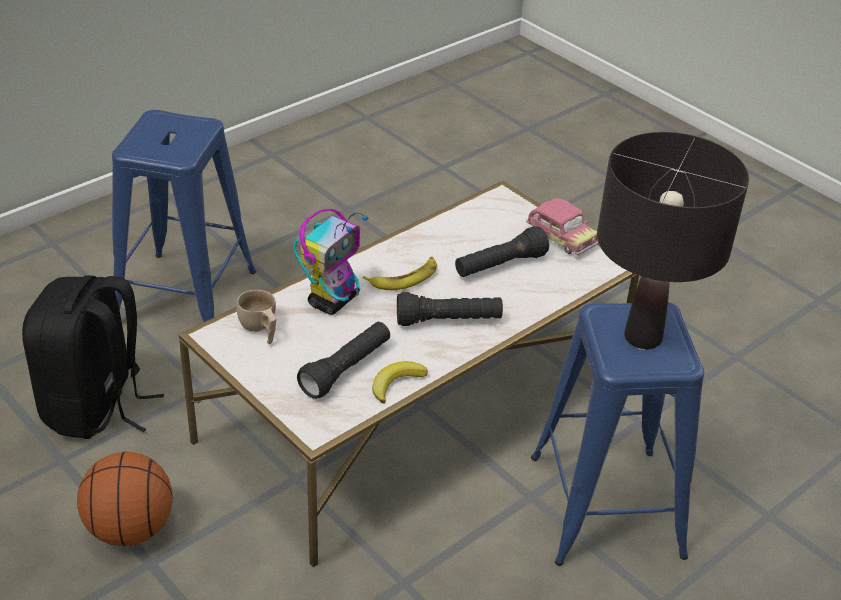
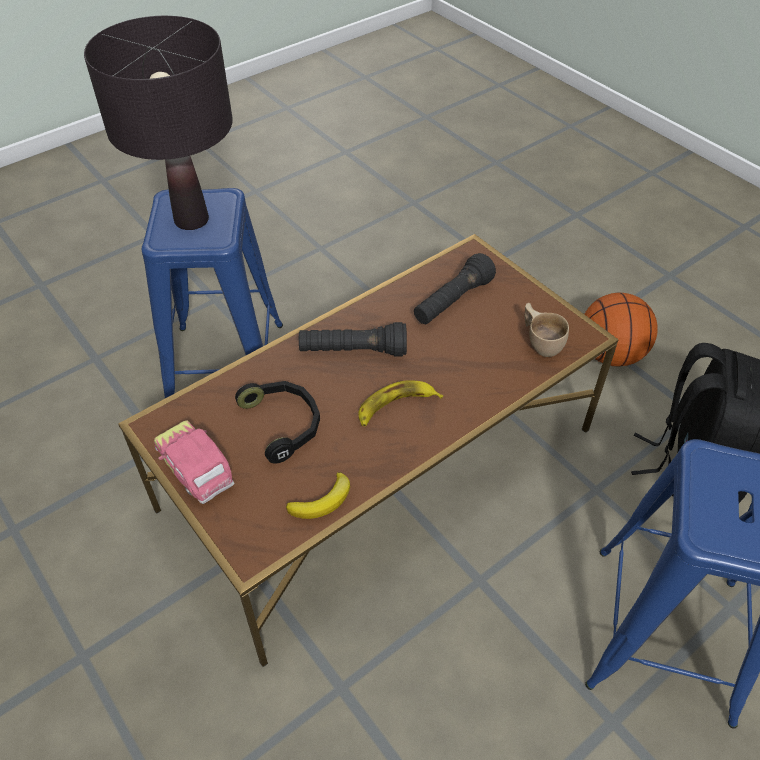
camera: 175 degrees left, 10 degrees up
white coffee table [179,181,639,567] -> brown coffee table [118,234,618,667]
toy robot [293,208,368,315] -> none
banana [372,361,428,404] -> banana moved to [286,472,350,519]
black flashlight [455,226,549,277] -> black headphones [235,381,320,464]

